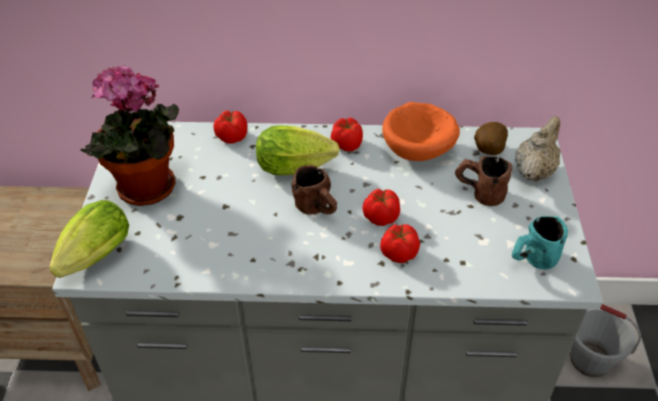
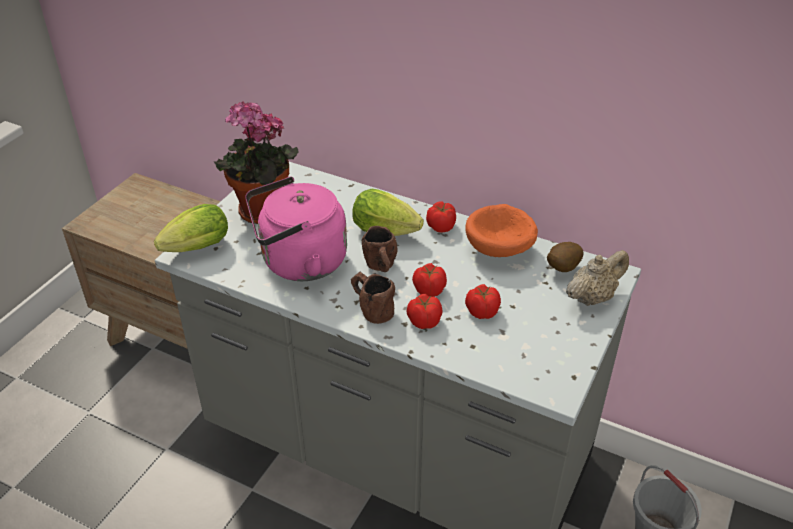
camera: 25 degrees right, 5 degrees down
tomato [214,110,247,144] -> tomato moved to [465,284,501,319]
brown mug [455,156,512,206] -> brown mug moved to [351,272,395,324]
turquoise mug [512,216,568,270] -> none
none -> pink kettle [245,176,347,281]

